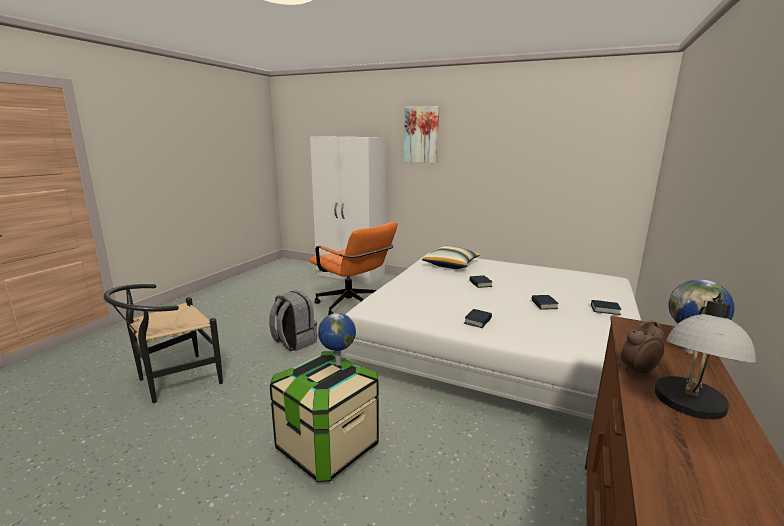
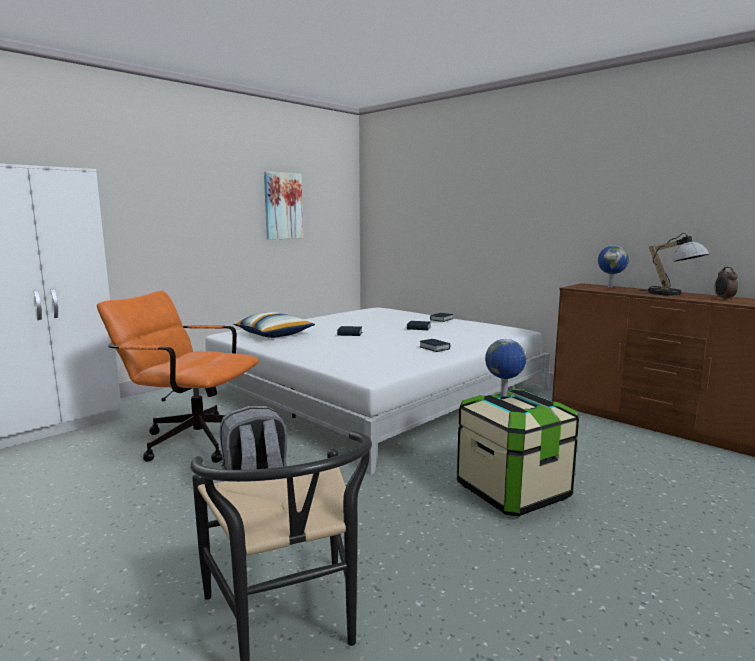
camera: 70 degrees left, 5 degrees down
orange office chair [309,222,398,315] -> orange office chair turned 135 degrees counterclockwise [97,291,259,463]
picture [404,106,439,163] -> picture moved to [264,171,303,240]
alarm clock [621,321,664,375] -> alarm clock moved to [715,267,738,300]

